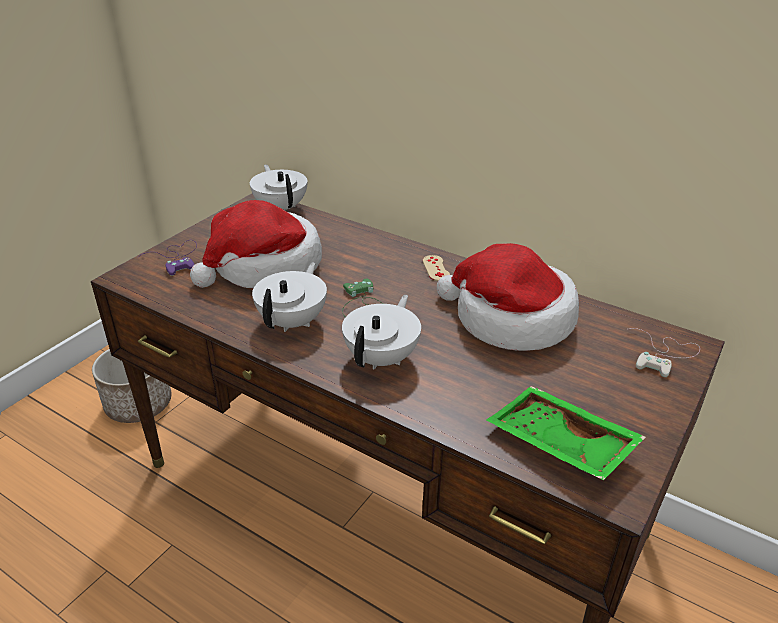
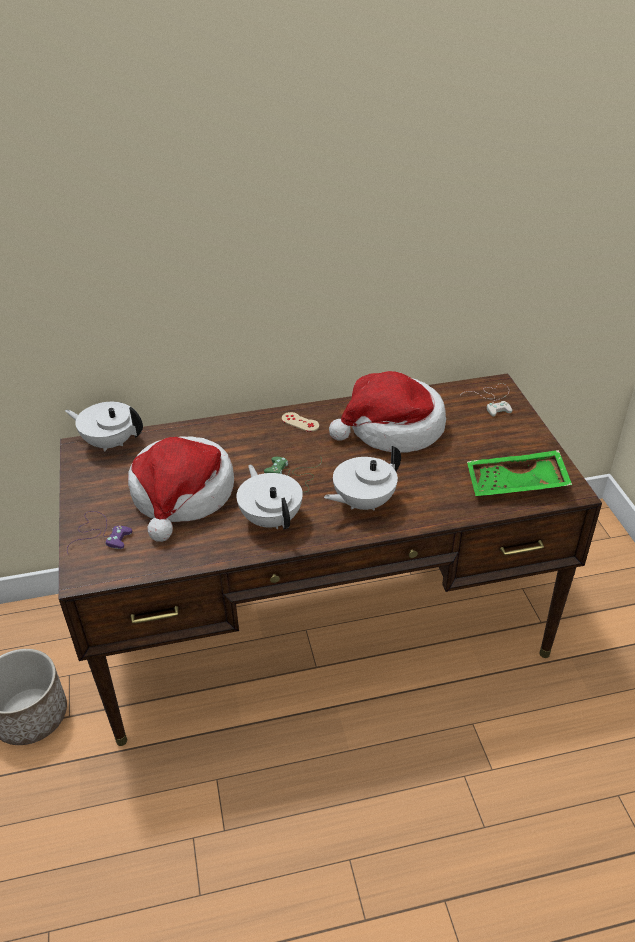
camera: 45 degrees left, 5 degrees up
white teapot [342,295,421,370] -> white teapot turned 105 degrees counterclockwise [324,446,401,511]

